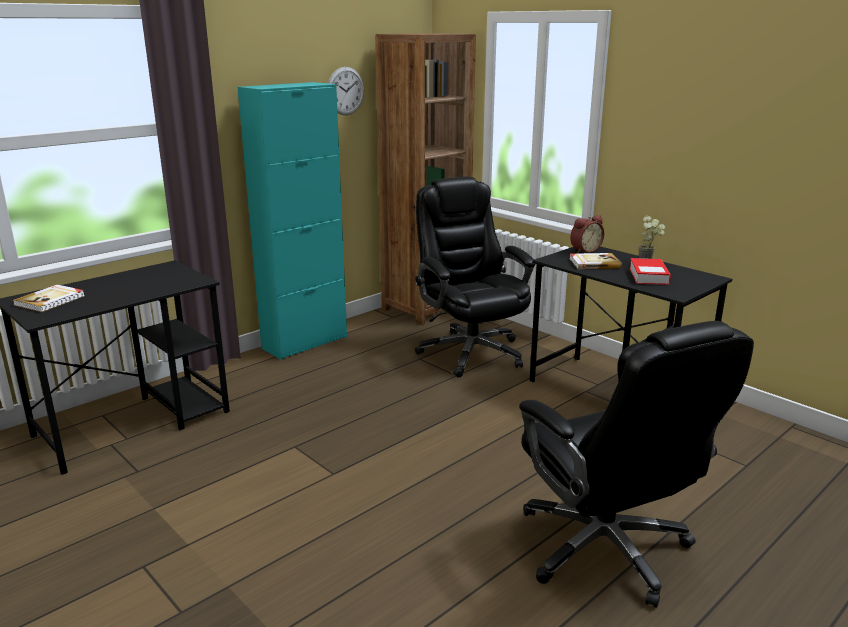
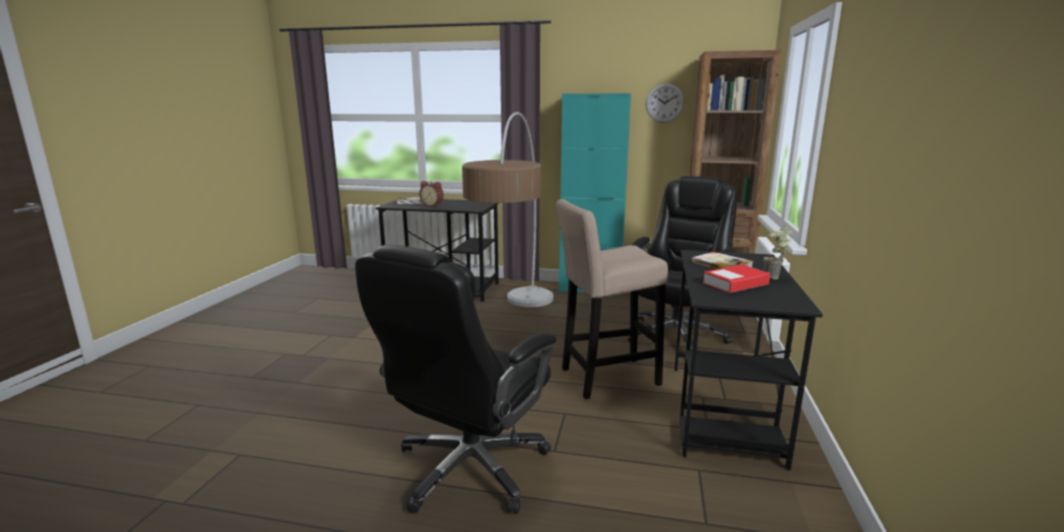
camera: 55 degrees right, 5 degrees down
alarm clock [570,215,604,253] -> alarm clock moved to [419,181,444,207]
none -> floor lamp [462,112,554,307]
none -> beige stool [556,199,668,399]

